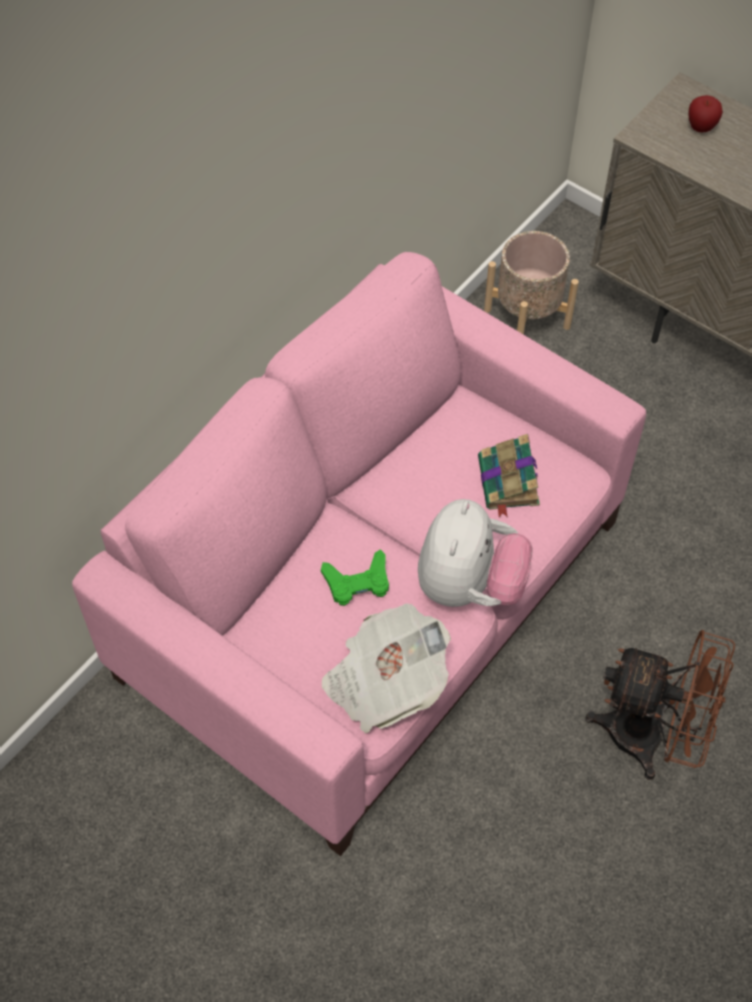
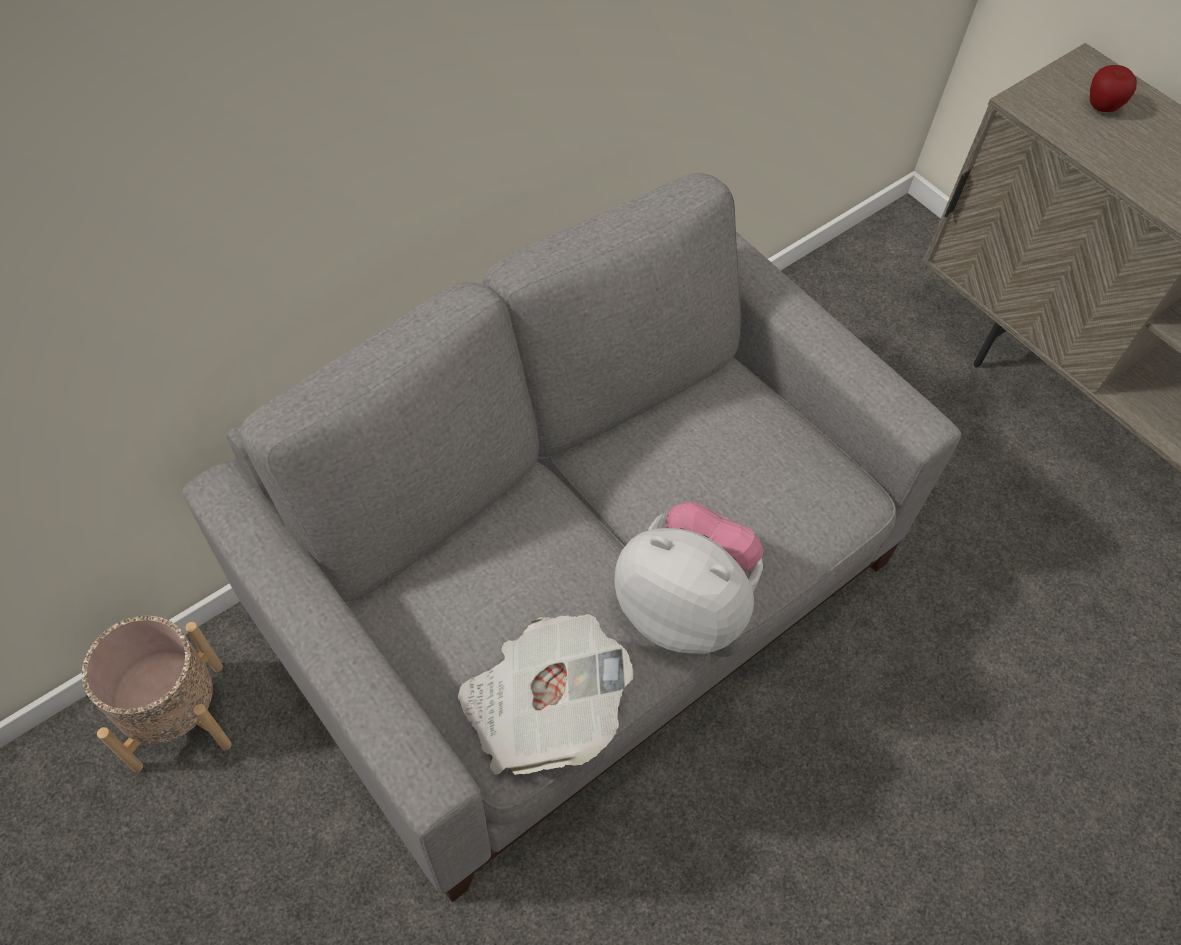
camera: 10 degrees right, 0 degrees up
pink sofa [72,252,646,856] -> grey sofa [183,173,961,902]
green game controller [321,549,389,606] -> none
plush toy [418,499,533,607] -> plush toy turned 90 degrees counterclockwise [614,502,764,654]
book [478,434,540,518] -> none
beige planter [484,231,579,335] -> beige planter moved to [82,616,232,772]
brown fan [586,630,735,780] -> none

